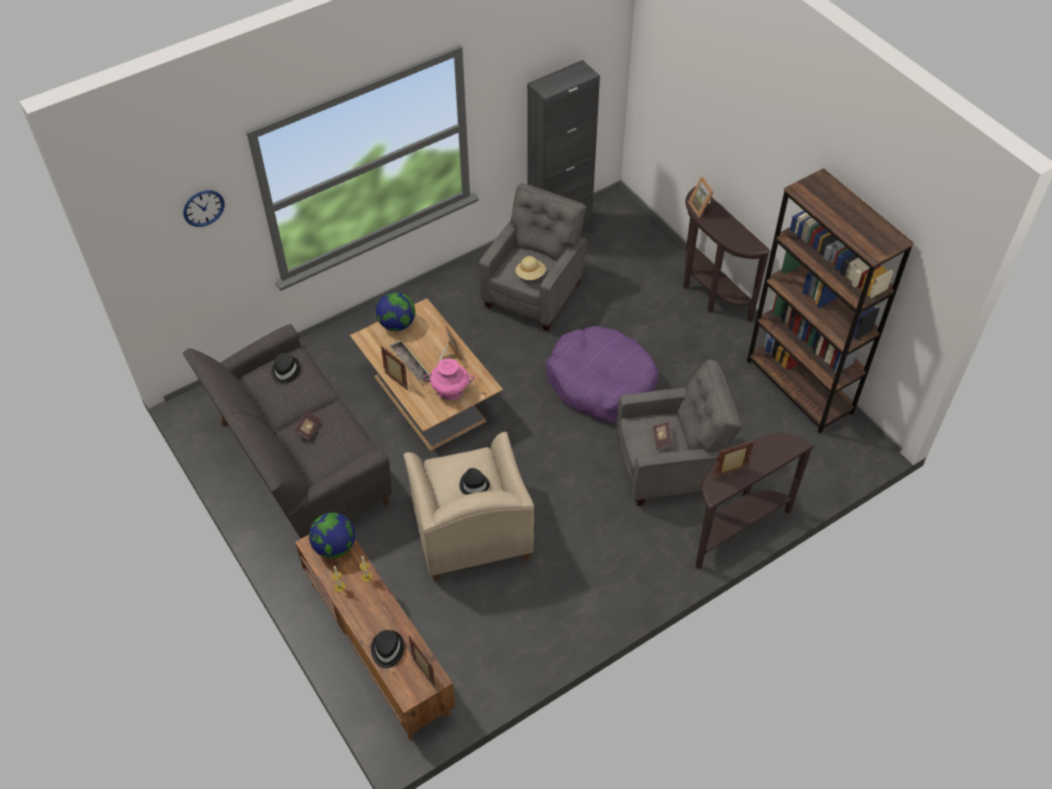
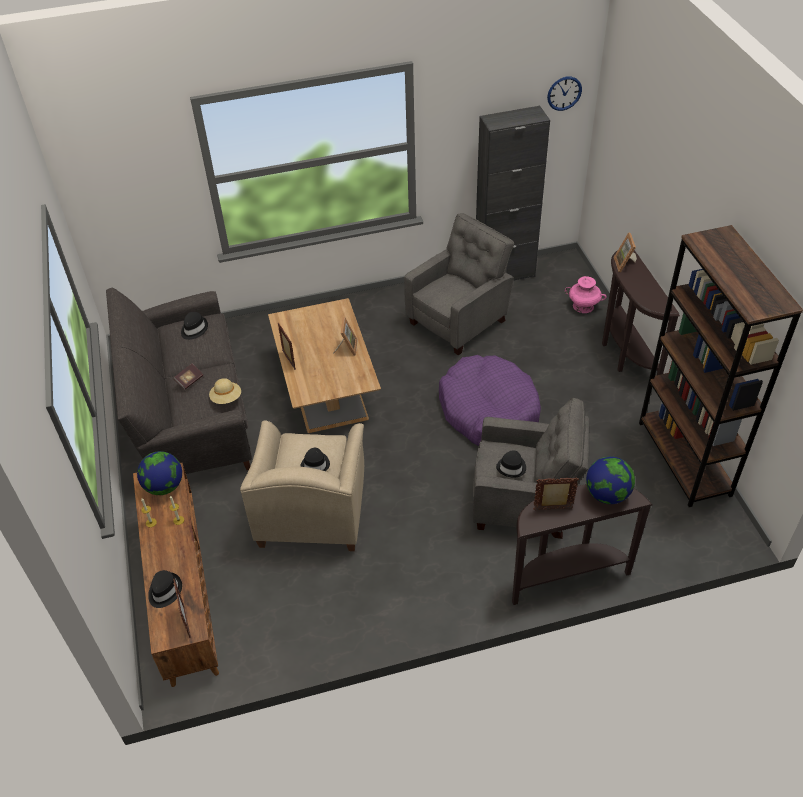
camera: 20 degrees right, 5 degrees down
wall clock [183,190,225,227] -> wall clock moved to [547,77,582,111]
globe [376,292,415,331] -> globe moved to [586,456,635,504]
tray [389,340,430,382] -> none
pink vase [424,358,475,400] -> pink vase moved to [565,276,607,313]
beige hat [515,256,546,280] -> beige hat moved to [209,378,241,404]
book [653,421,673,450] -> black hat [496,450,526,478]

